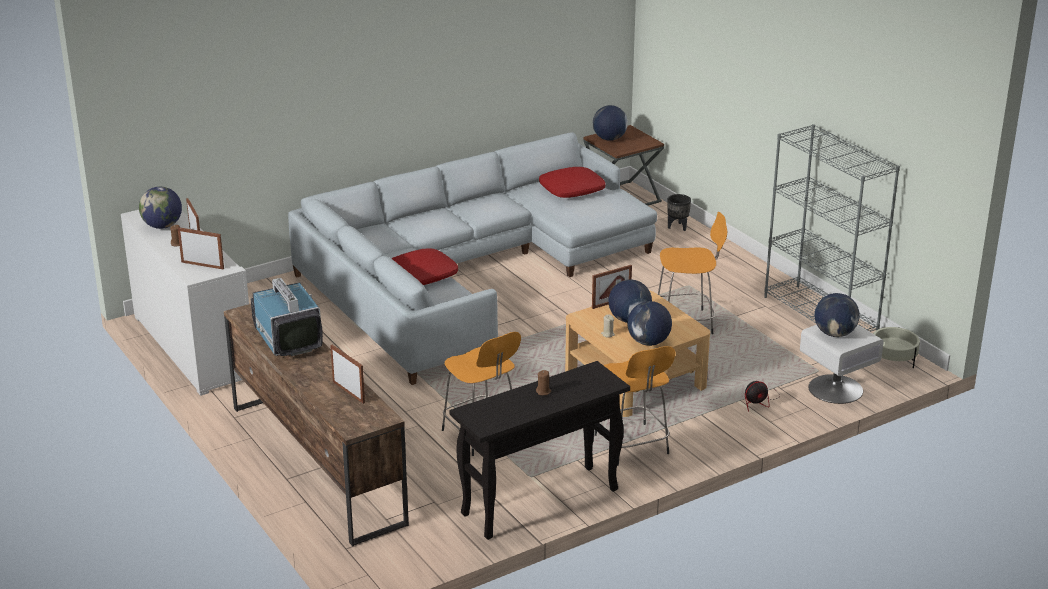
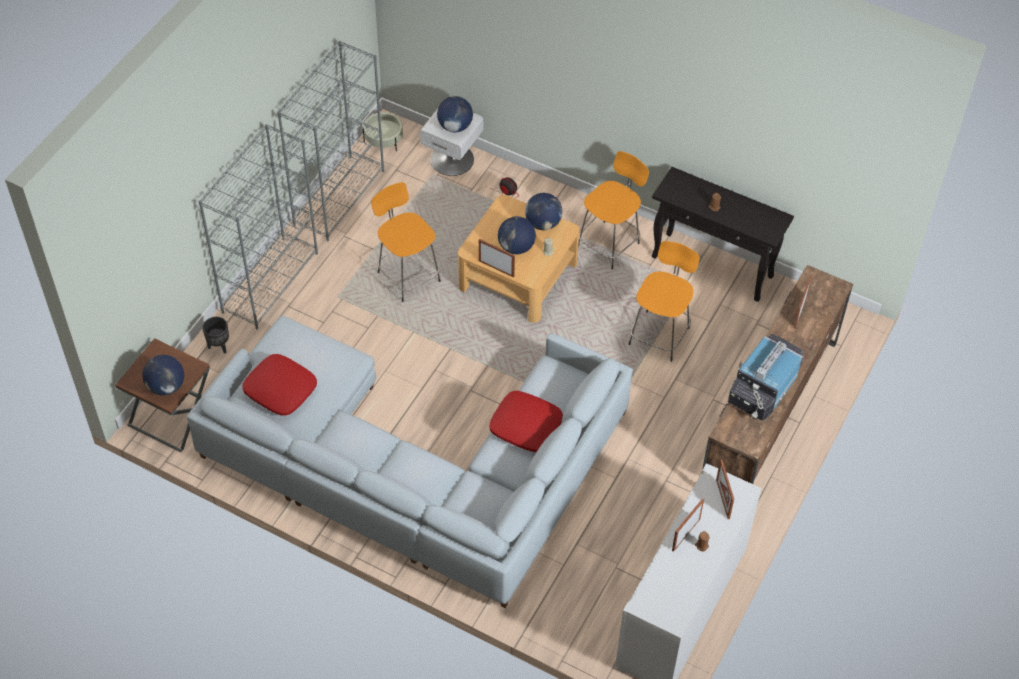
camera: 120 degrees left, 25 degrees up
globe [139,187,182,229] -> none
none -> grey bookcase [199,124,318,330]

